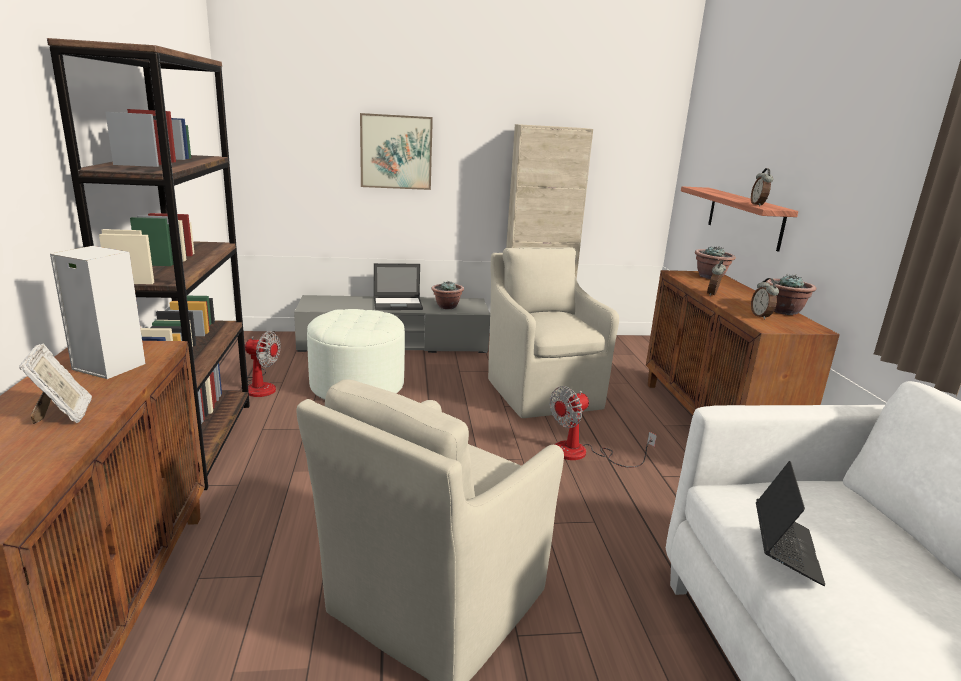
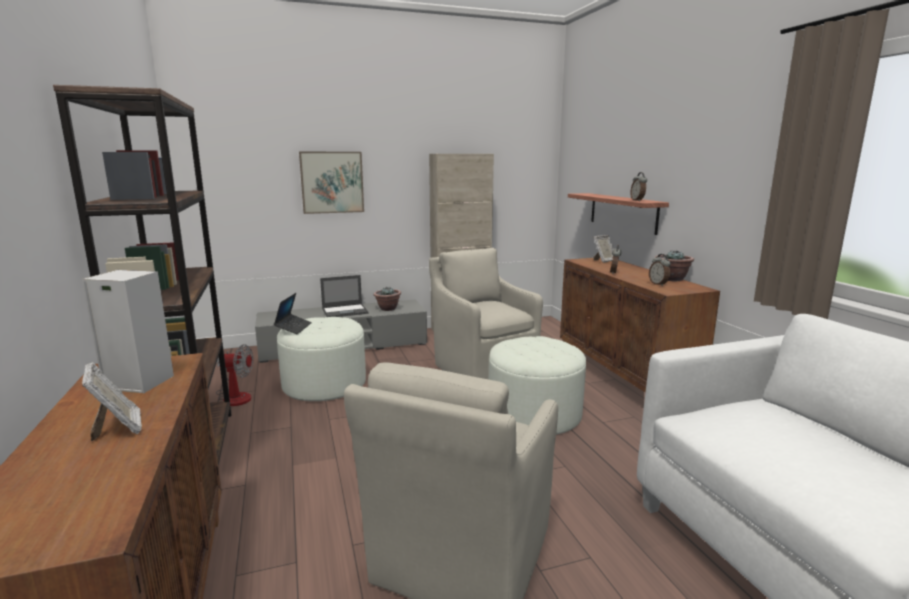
camera: 10 degrees left, 5 degrees down
fan [549,386,657,468] -> white ottoman [489,336,586,435]
potted plant [695,246,736,279] -> picture frame [593,235,613,263]
laptop [756,461,825,586] -> laptop moved to [274,293,312,334]

